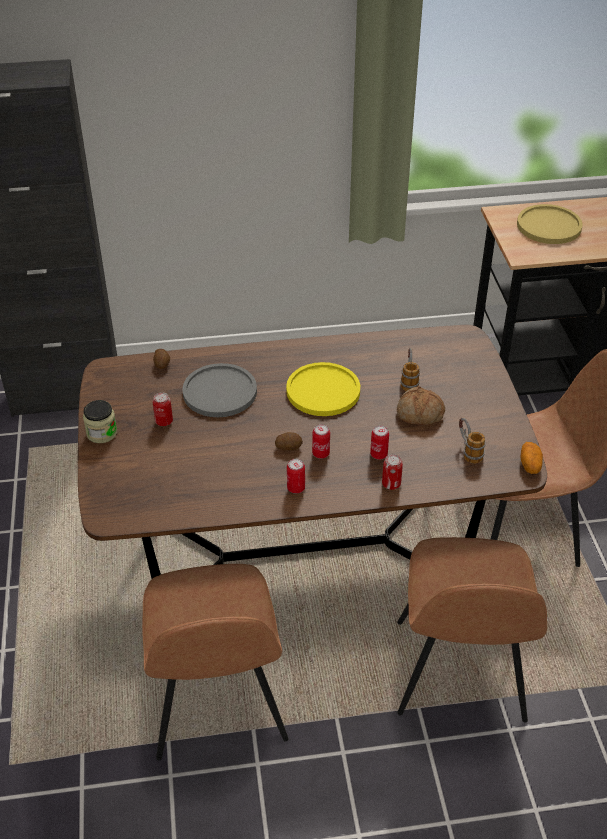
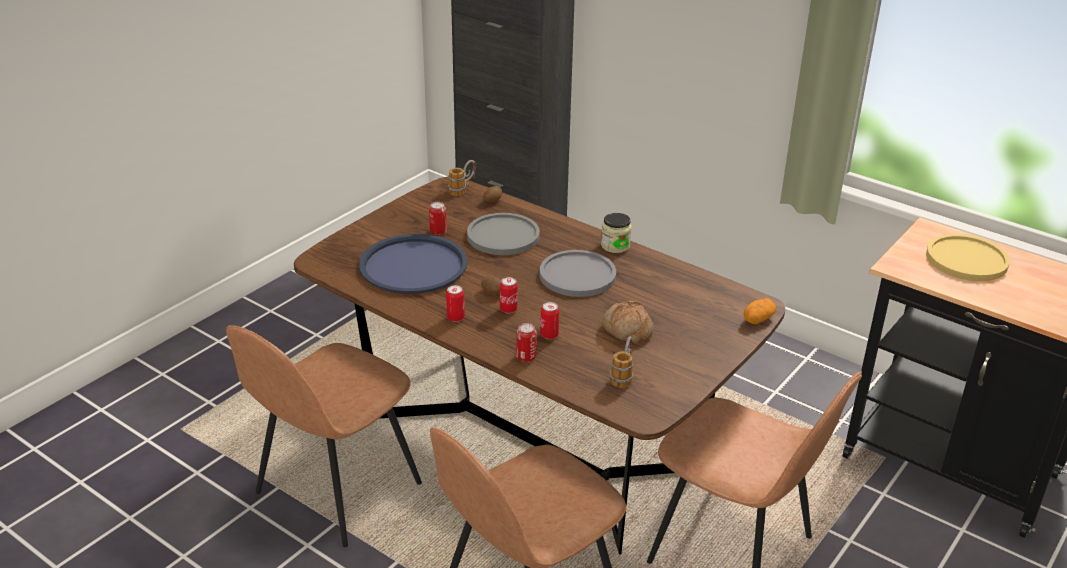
camera: 45 degrees right, 10 degrees down
jar [83,400,117,443] -> jar moved to [601,213,632,253]
yellow plate [286,362,360,416] -> grey plate [540,250,616,297]
mug [400,348,420,391] -> mug moved to [448,160,476,196]
potato [520,442,543,474] -> potato moved to [744,298,776,324]
none -> blue tray [359,234,468,294]

